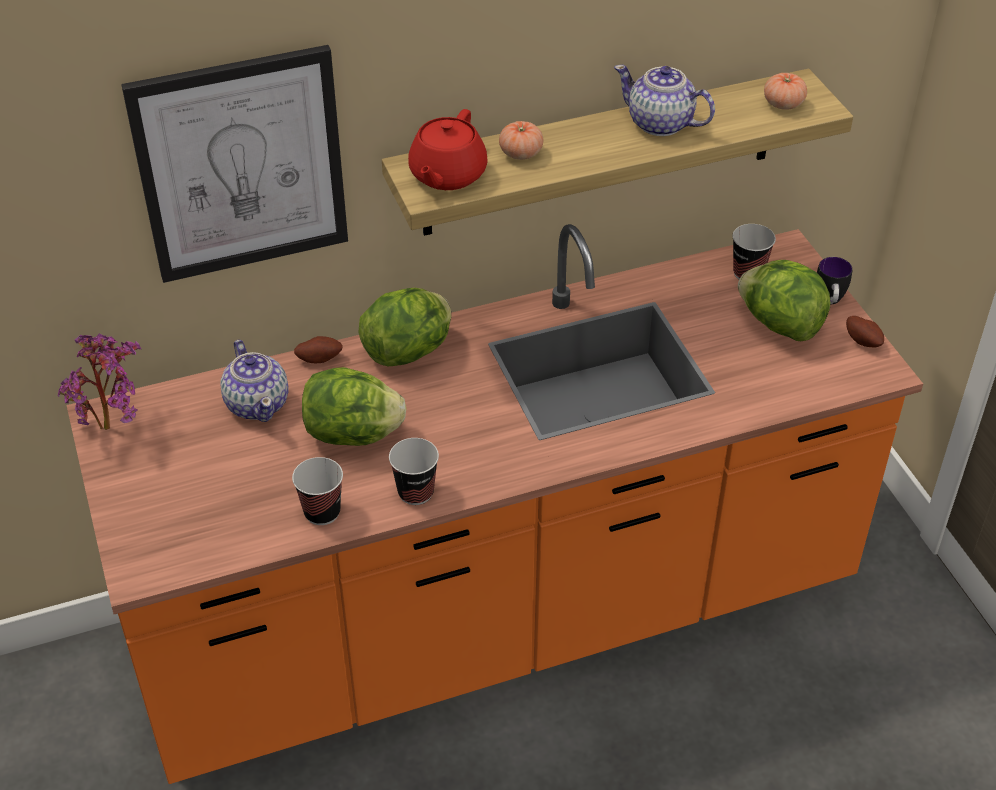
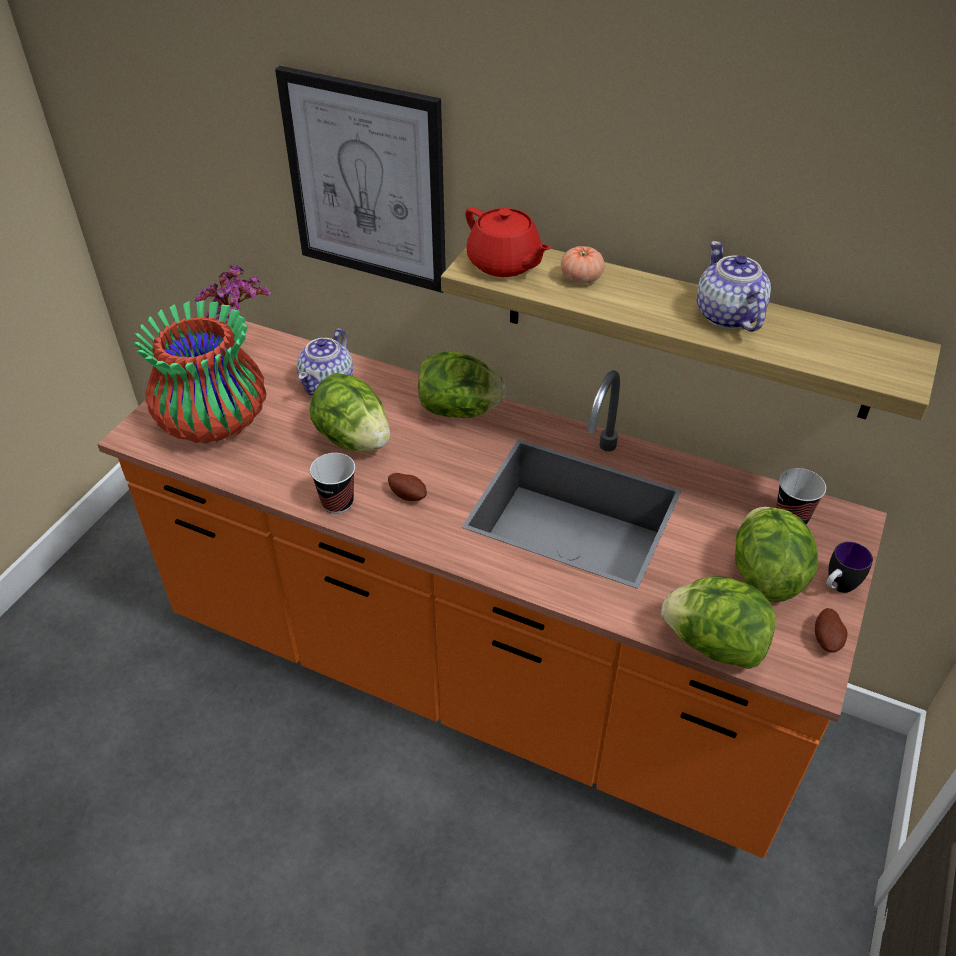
camera: 45 degrees right, 0 degrees up
cup [292,457,343,525] -> none
potato [294,336,343,363] -> potato moved to [388,473,427,501]
red teapot [408,109,488,190] -> red teapot turned 105 degrees counterclockwise [465,207,551,277]
tomato [764,73,807,110] -> none
none -> vase [134,300,267,443]
none -> lettuce [661,576,775,669]

